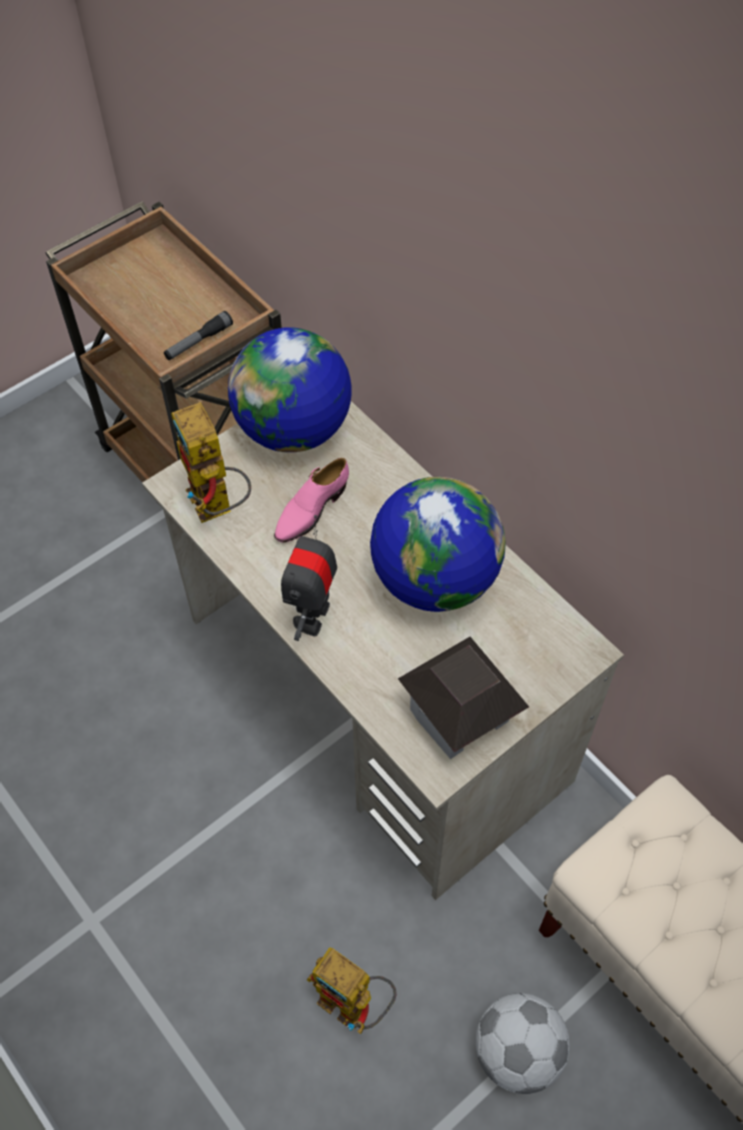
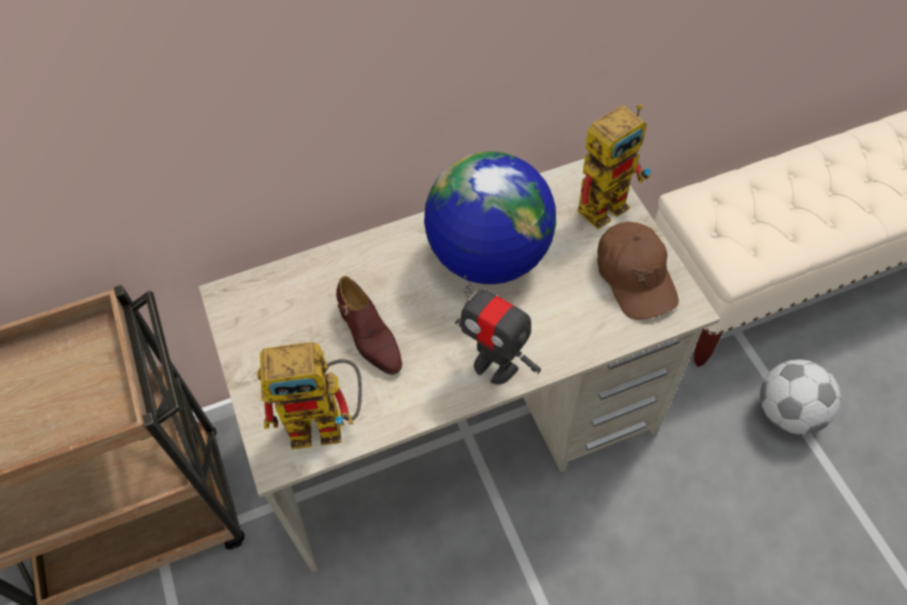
camera: 70 degrees left, 0 degrees up
flashlight [164,311,233,360] -> none
globe [228,327,352,452] -> none
pink shoe [274,458,349,542] -> brown shoe [336,276,402,375]
toy robot [307,947,397,1034] -> toy robot moved to [577,103,651,230]
toy house [398,637,529,759] -> brown cap [598,222,679,320]

